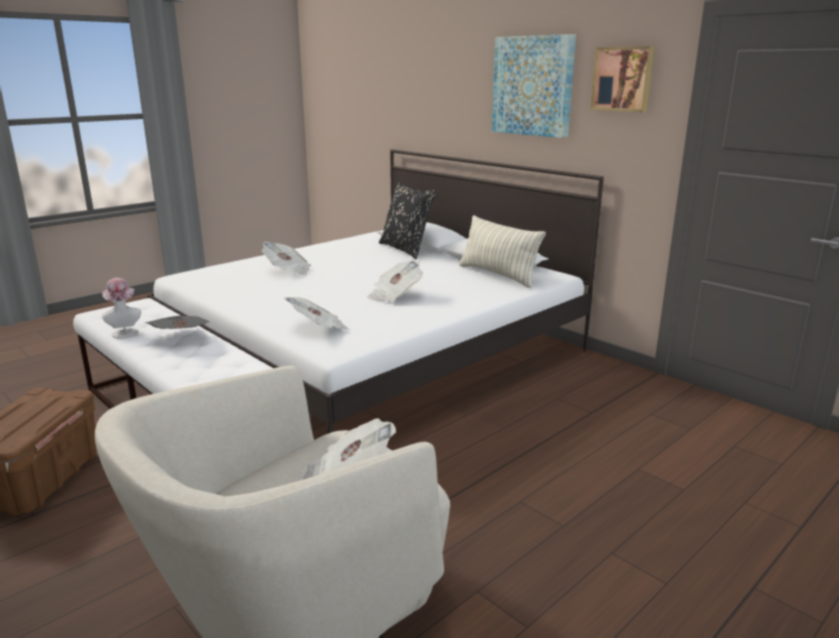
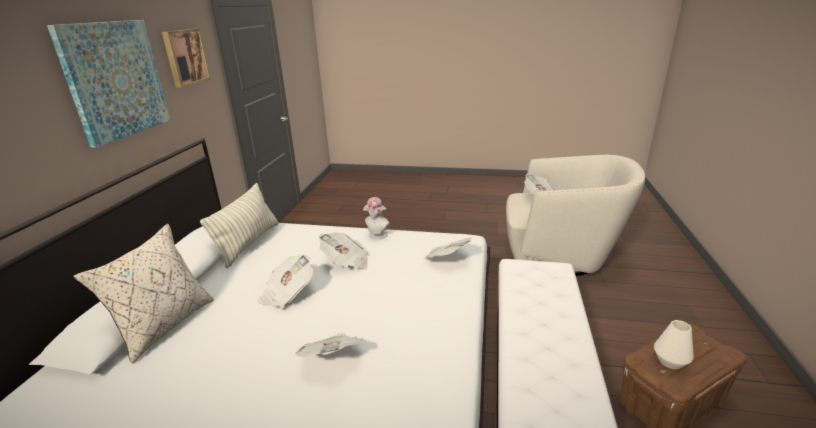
camera: 125 degrees left, 5 degrees up
hat [102,278,141,339] -> hat moved to [363,197,390,239]
newspaper [145,316,210,329] -> newspaper moved to [258,255,313,308]
black pillow [379,181,437,259] -> beige pillow [73,224,214,363]
none -> white vase [654,320,694,369]

